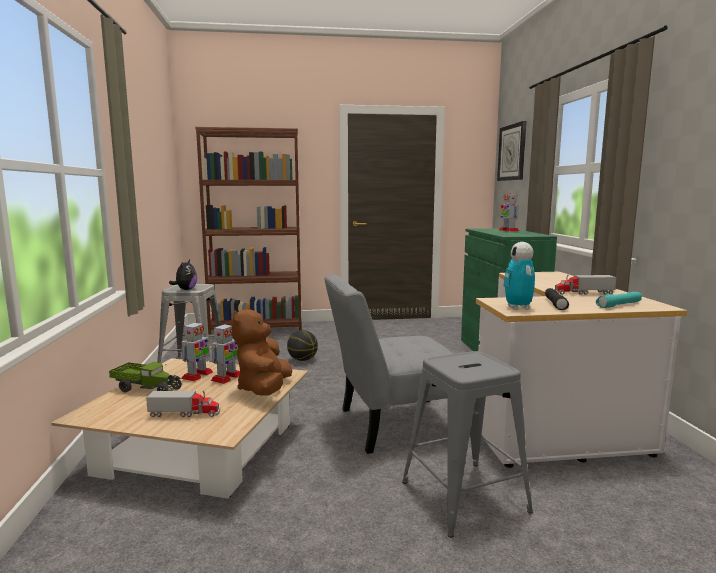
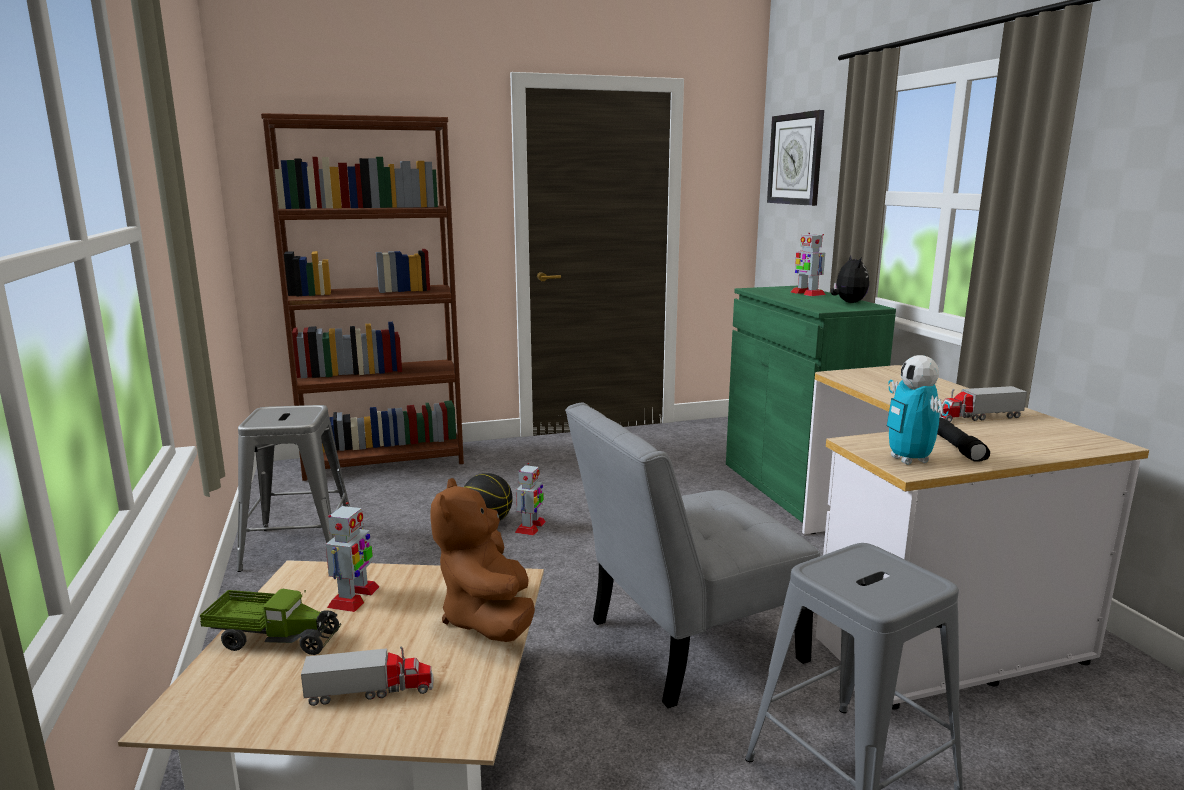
camera: 10 degrees left, 5 degrees up
plush toy [169,260,197,290] -> plush toy moved to [831,255,869,303]
toy robot [211,323,240,384] -> toy robot moved to [515,463,546,536]
turquoise flashlight [596,292,642,308] -> none

